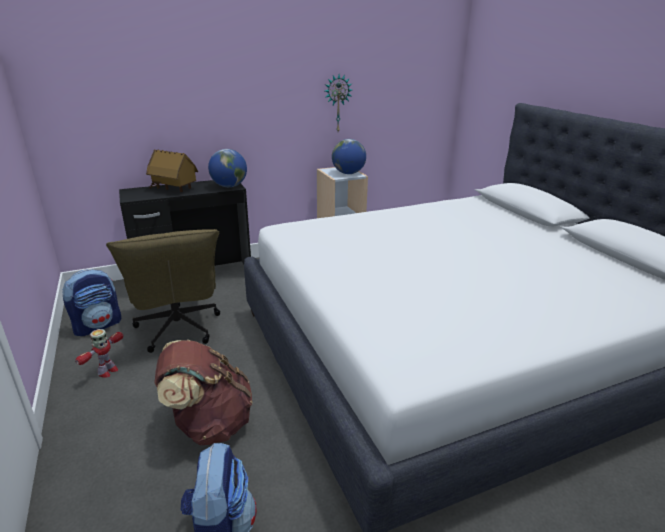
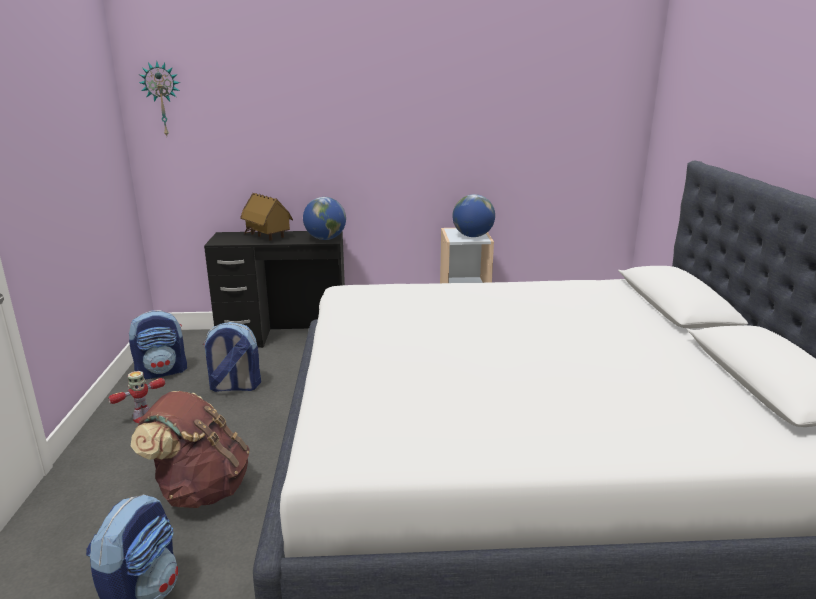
camera: 20 degrees right, 5 degrees down
beige office chair [106,229,220,353] -> backpack [203,322,261,392]
wall clock [325,74,352,131] -> wall clock moved to [139,61,180,136]

